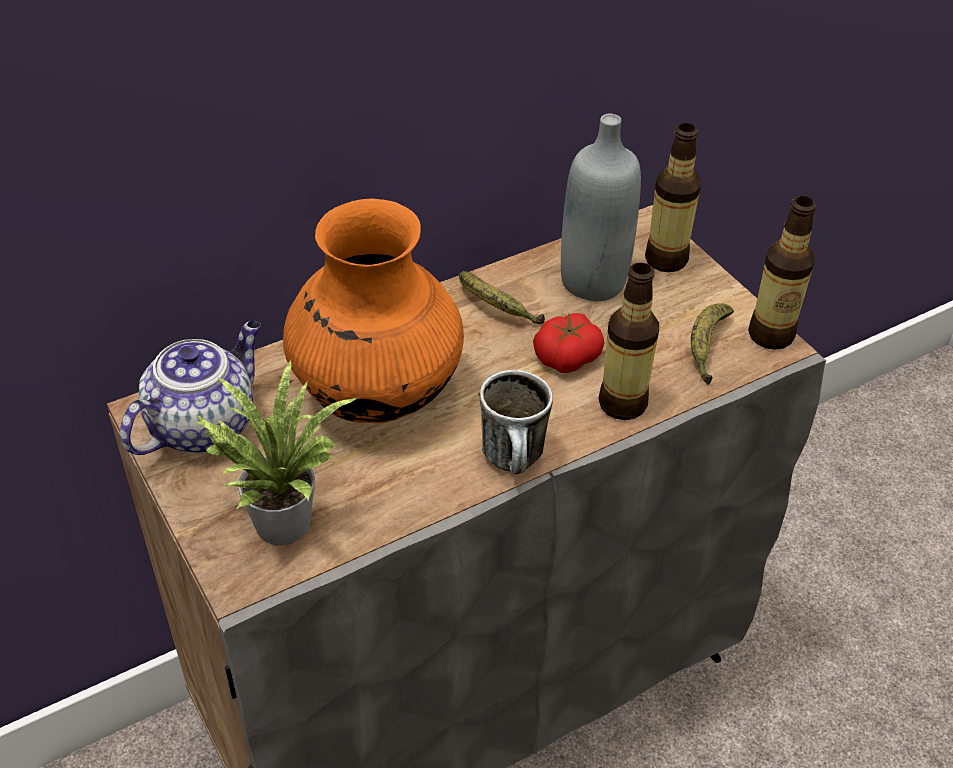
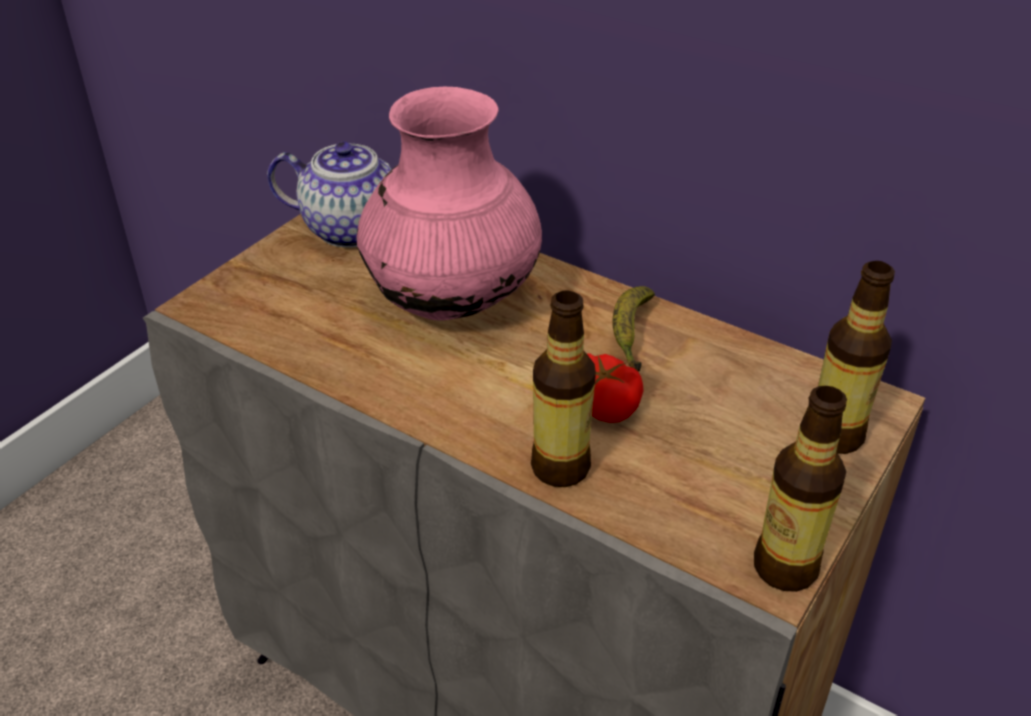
camera: 65 degrees right, 5 degrees down
potted plant [194,360,357,546] -> none
orange vase [283,198,464,423] -> pink vase [357,87,542,321]
mug [479,370,553,474] -> none
grey bottle [561,113,641,301] -> none
banana [691,303,734,385] -> none

